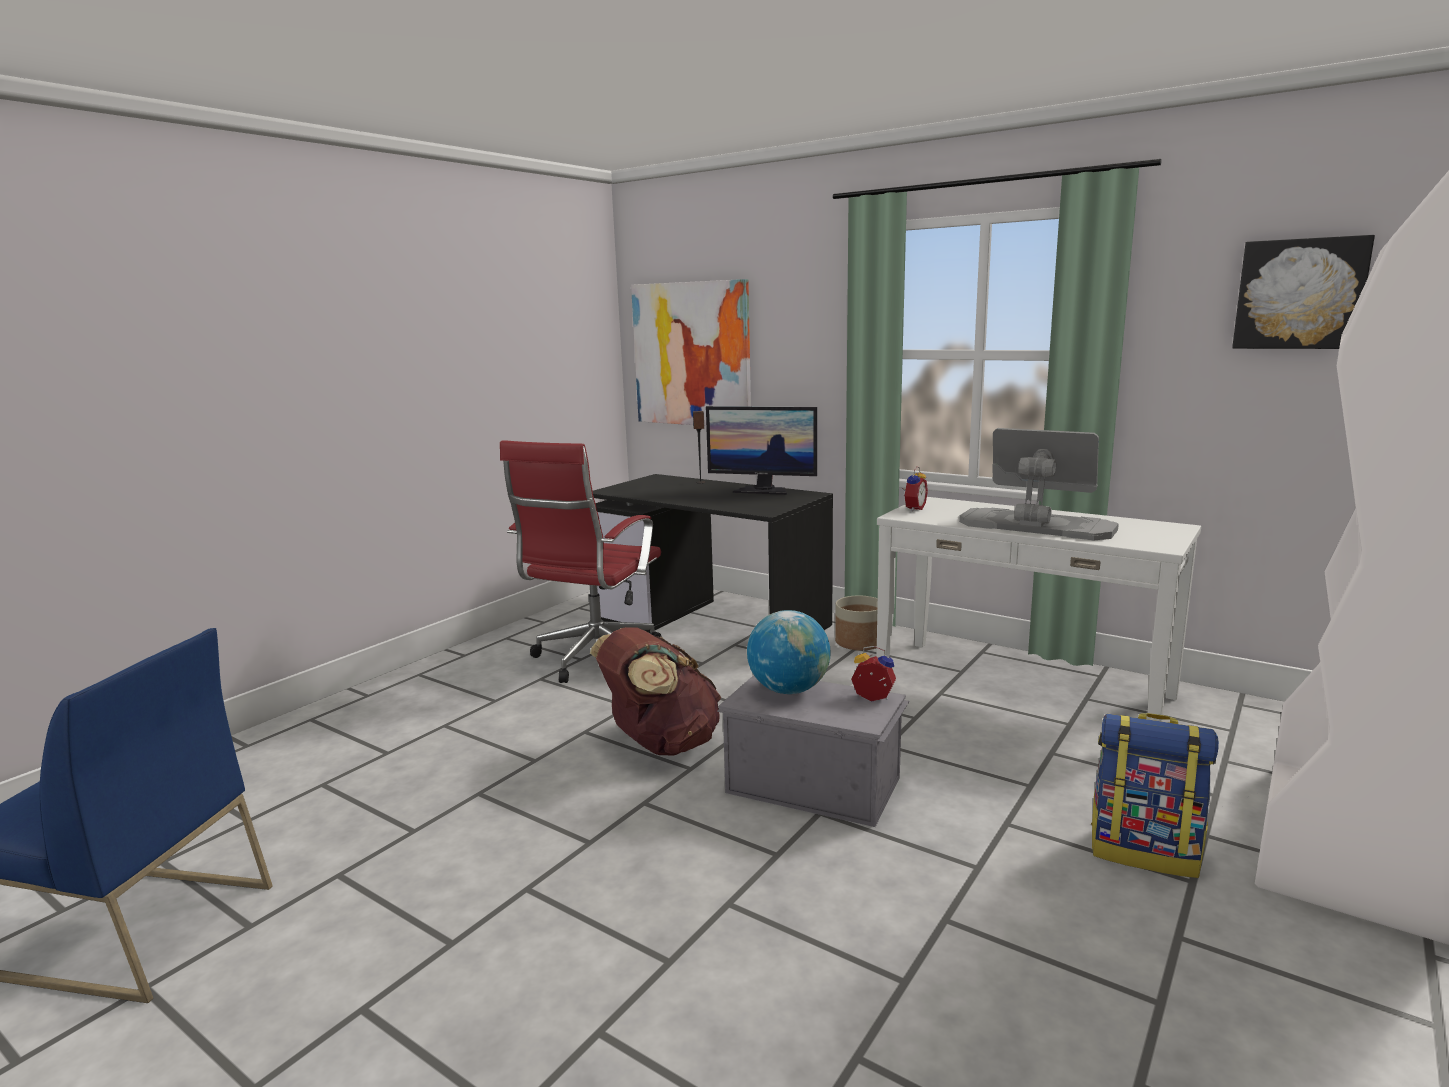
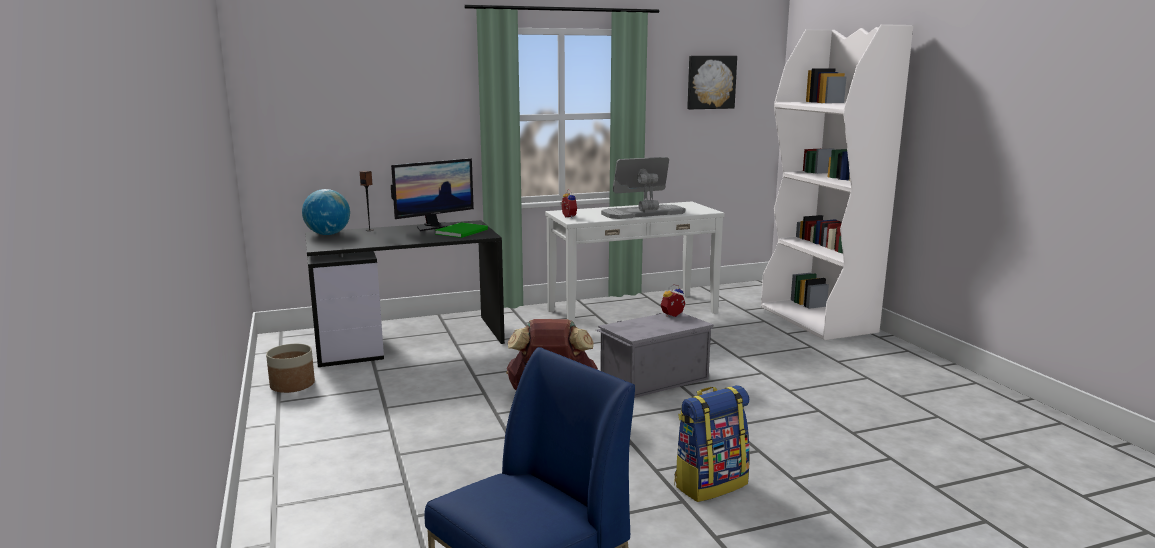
camera: 55 degrees left, 0 degrees up
red office chair [500,440,661,683] -> none
picture [631,279,751,426] -> none
globe [747,610,831,694] -> globe moved to [302,189,350,235]
planter [835,596,878,651] -> planter moved to [266,344,315,393]
backpack [1091,713,1219,878] -> backpack moved to [674,385,750,502]
none -> green book [436,222,488,238]

